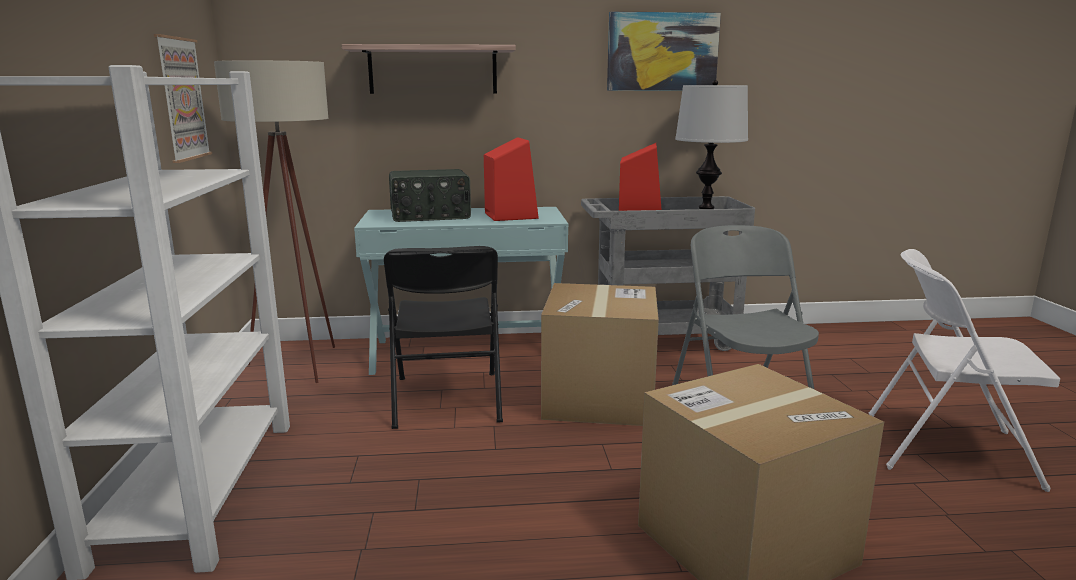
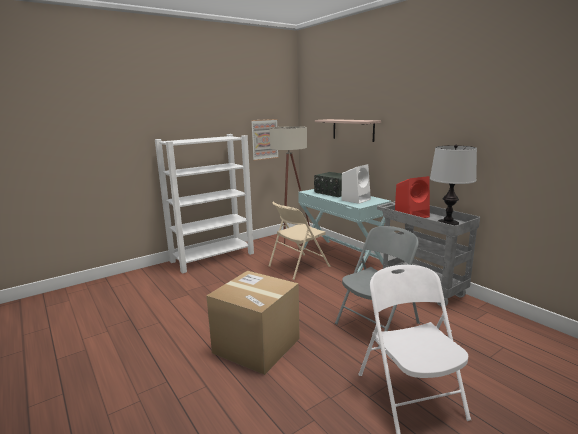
camera: 60 degrees right, 0 degrees up
black chair [384,246,503,429] -> beige chair [268,201,330,280]
red speaker [484,137,539,221] -> white speaker [342,164,371,204]
cardboard box [541,283,659,426] -> none
picture [607,12,721,91] -> none

